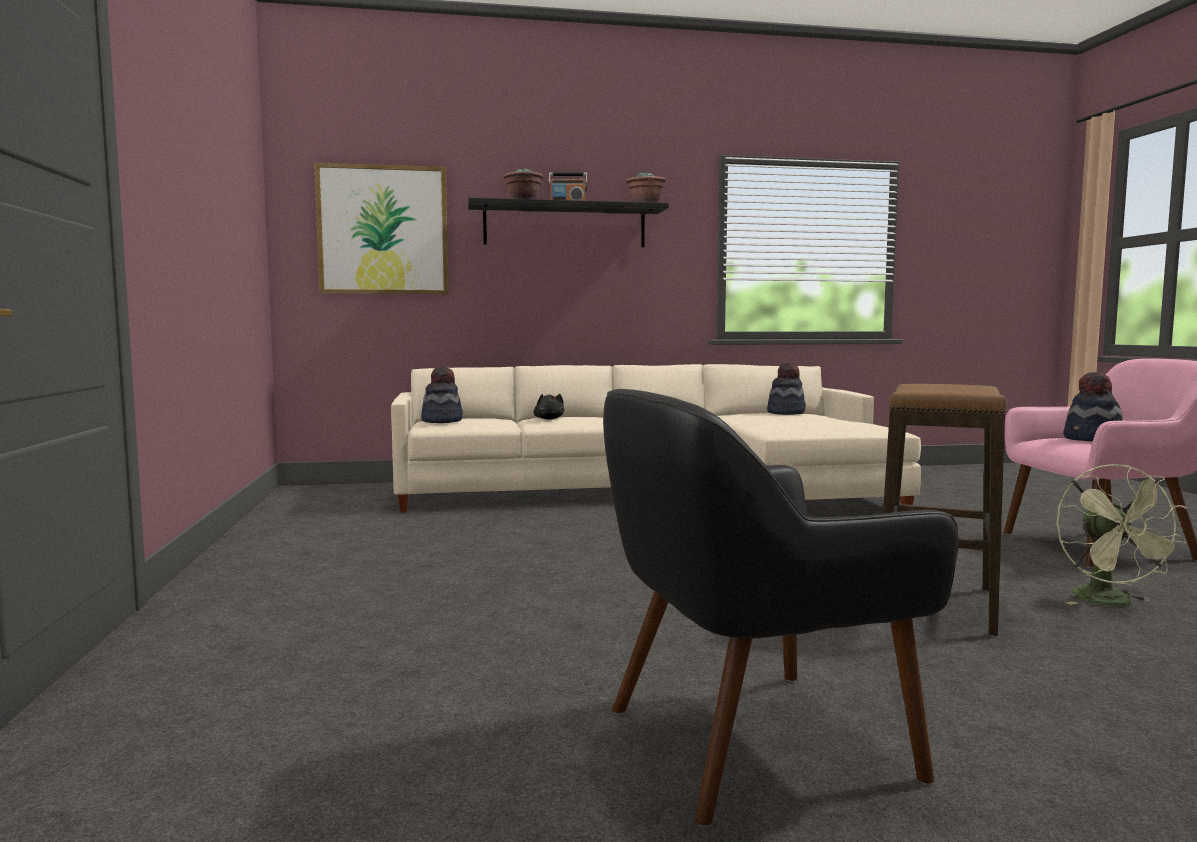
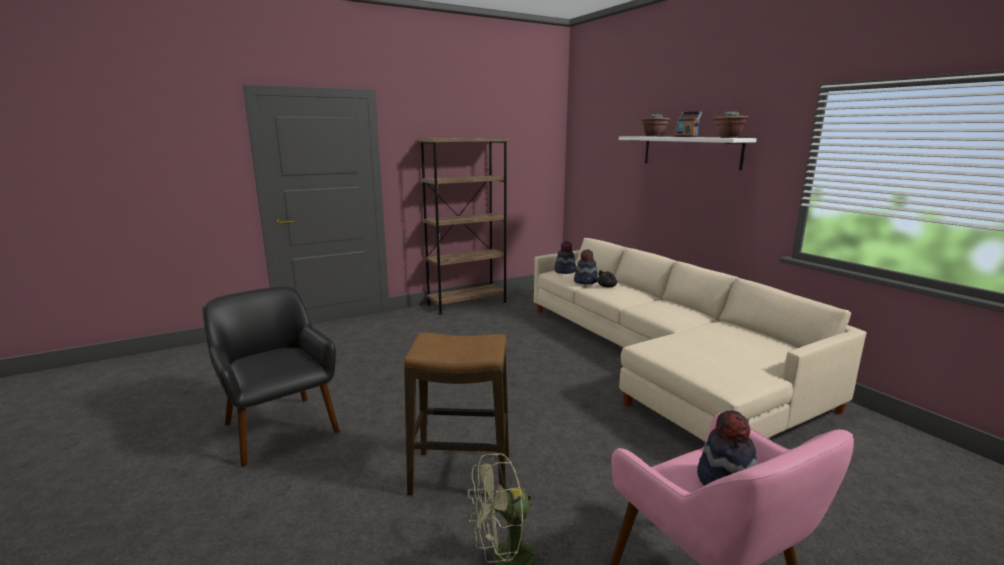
camera: 70 degrees right, 10 degrees up
picture [314,163,449,294] -> none
black shelf [468,198,669,247] -> white shelf [619,136,757,170]
hat [767,362,806,415] -> hat moved to [574,249,598,284]
none -> brown bookcase [418,138,509,315]

